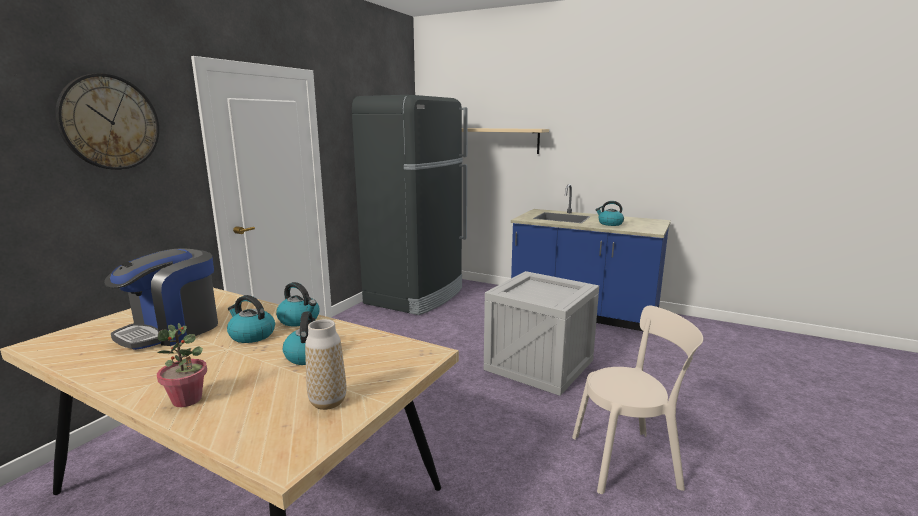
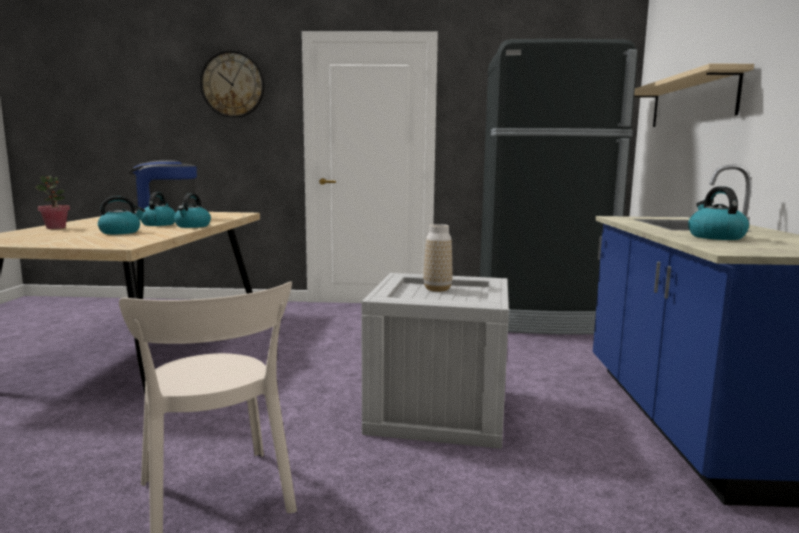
camera: 65 degrees right, 5 degrees down
vase [305,319,347,410] -> vase moved to [423,224,452,292]

